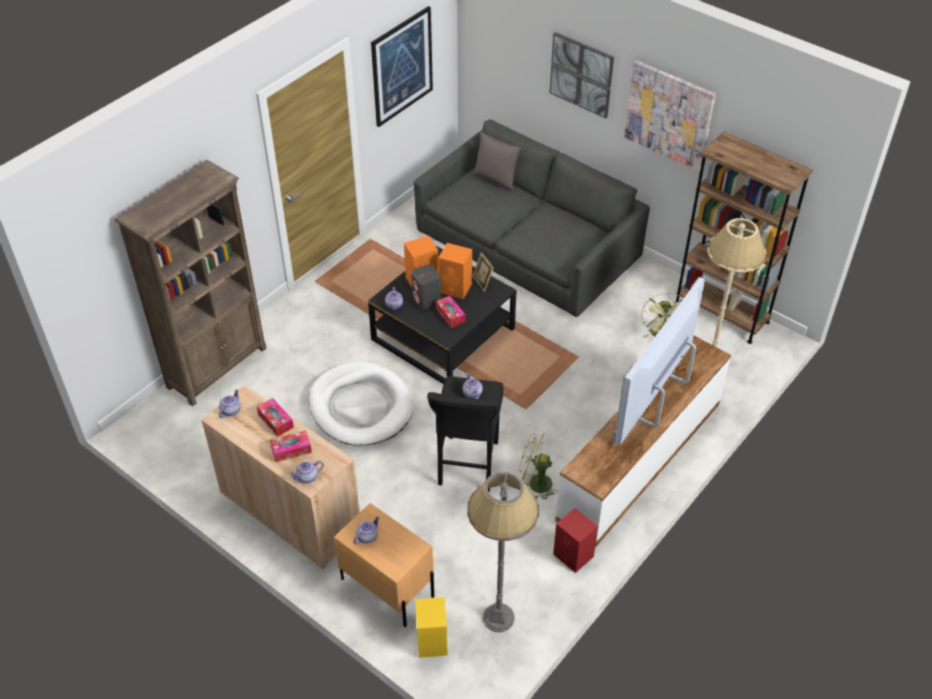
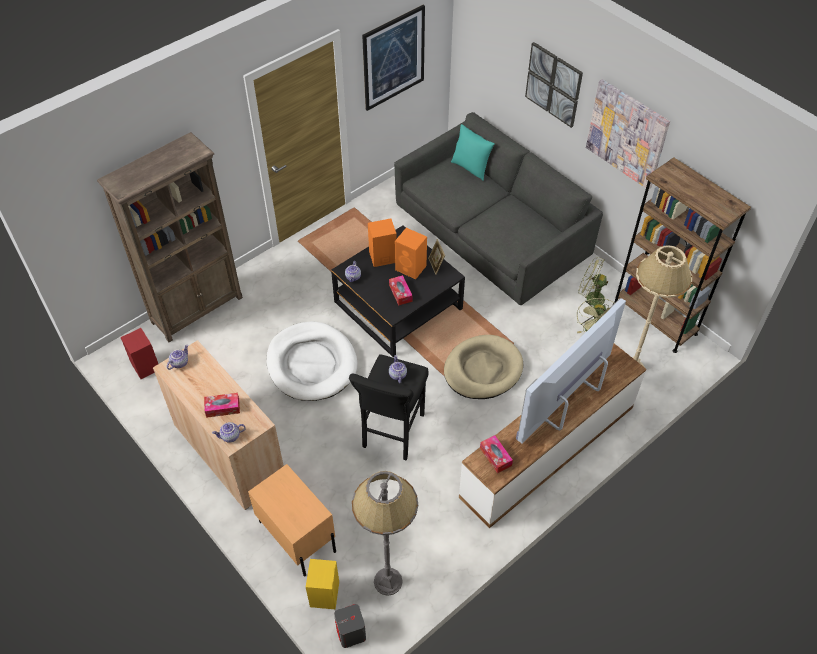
camera: 10 degrees right, 5 degrees up
tissue box [257,398,294,437] -> tissue box moved to [480,435,513,473]
teapot [353,516,380,544] -> none
grey speaker [411,264,441,310] -> grey speaker moved to [334,604,366,648]
grey pillow [473,132,522,191] -> turquoise pillow [451,124,495,181]
green fan [518,433,558,500] -> green fan moved to [578,257,609,307]
red speaker [553,508,598,573] -> red speaker moved to [120,328,158,379]
none -> beige dog bed [444,335,523,399]

